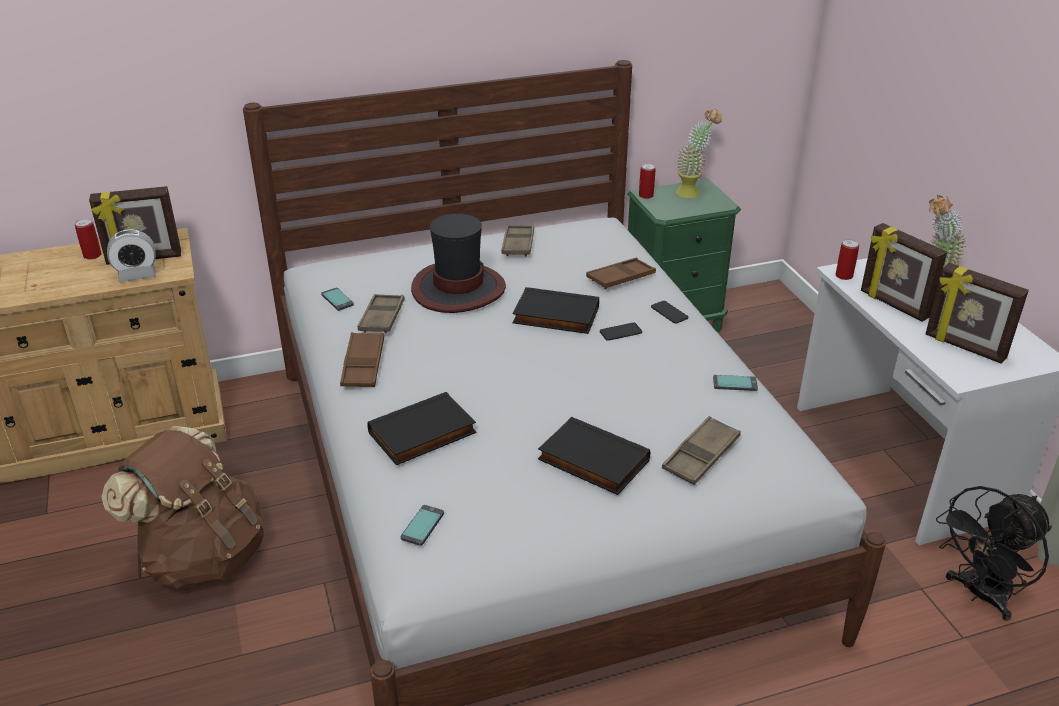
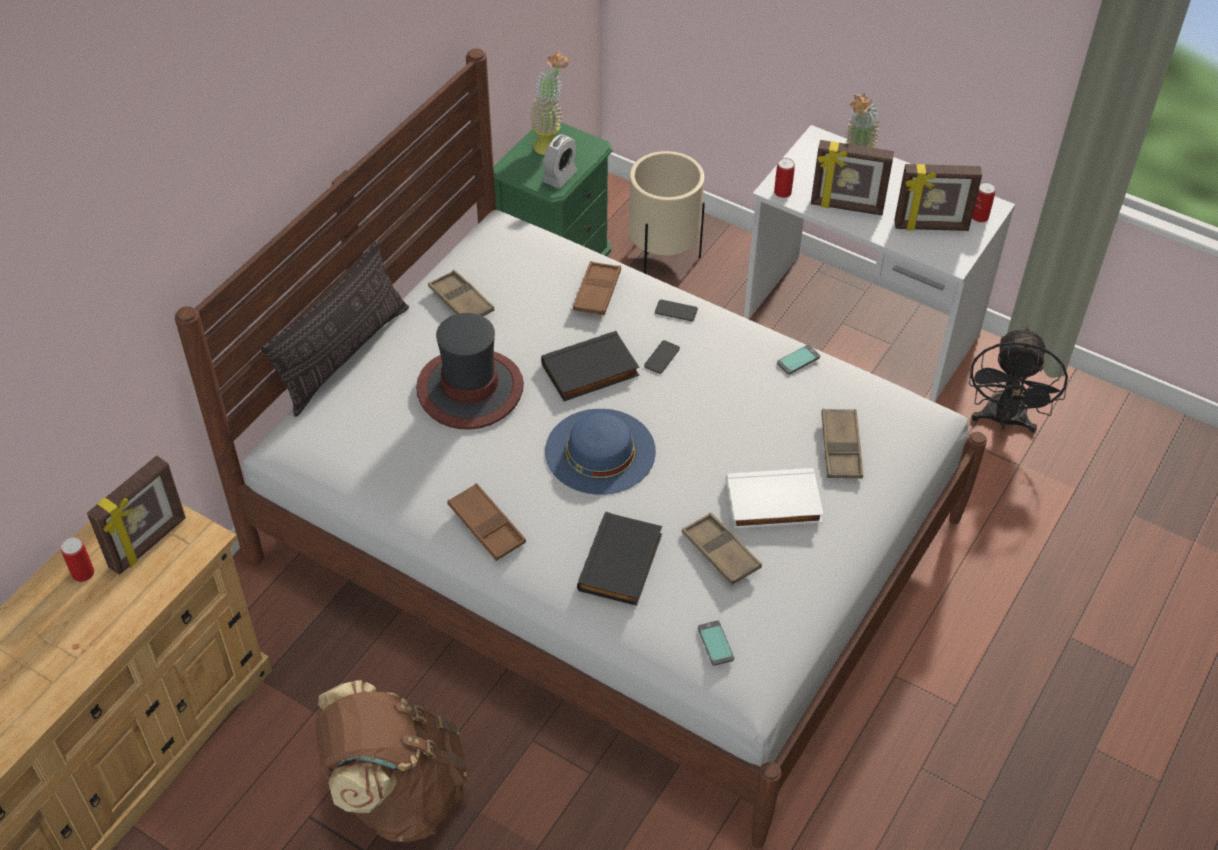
camera: 40 degrees left, 15 degrees up
alarm clock [107,229,156,282] -> alarm clock moved to [542,134,578,189]
phone [321,288,354,311] -> none
brown tray [357,294,405,334] -> brown tray moved to [682,513,762,585]
black book [538,417,650,495] -> white book [726,468,824,529]
can [639,164,656,199] -> can moved to [972,182,996,222]
none -> pillow [261,240,409,417]
none -> blue hat [545,409,656,495]
none -> beige planter [629,151,705,274]

